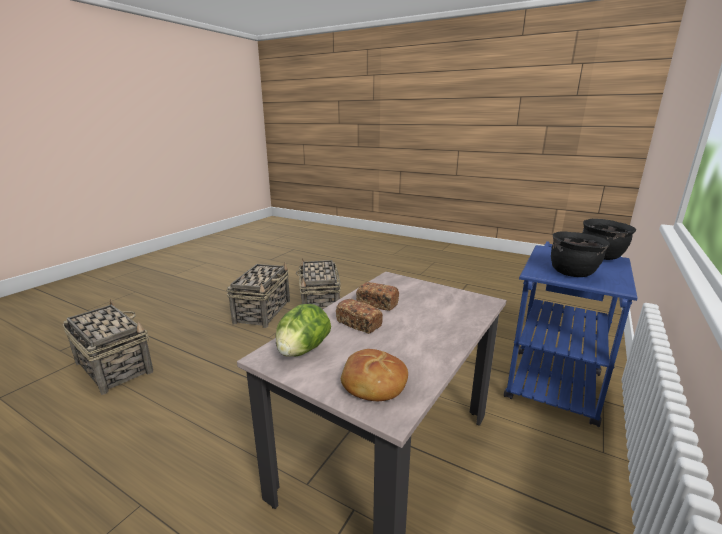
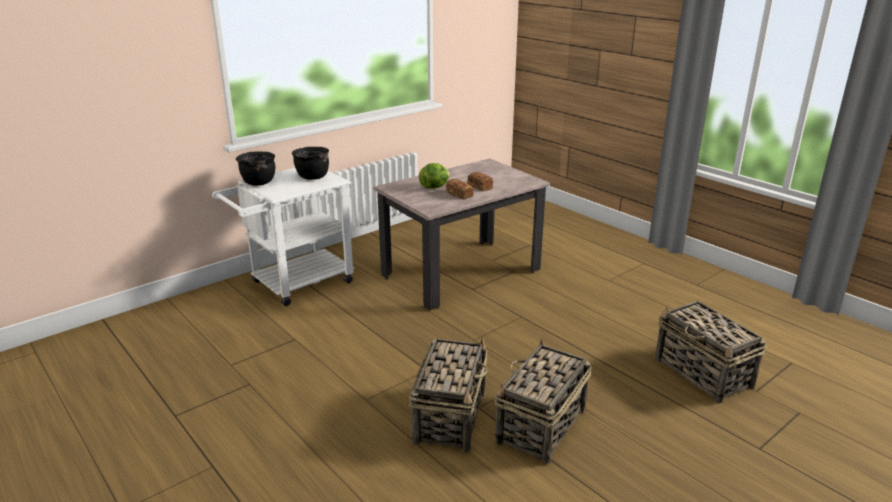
camera: 160 degrees left, 5 degrees up
lettuce [276,304,331,357] -> lettuce moved to [419,163,450,189]
bread [341,349,408,401] -> none
blue cart [504,241,638,427] -> white cart [212,168,354,306]

